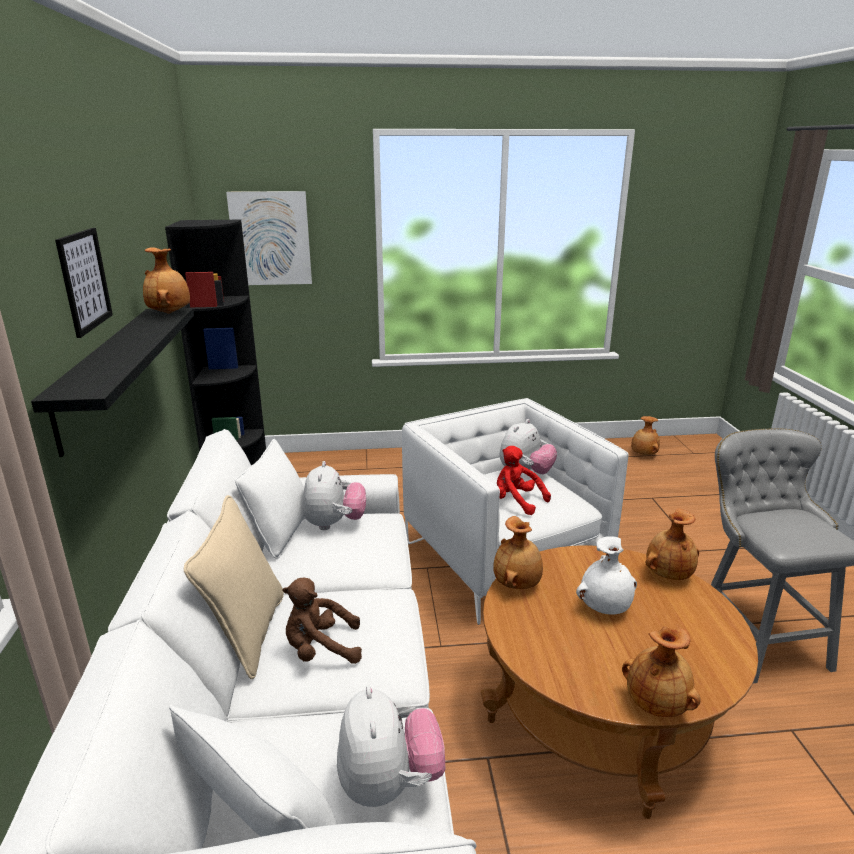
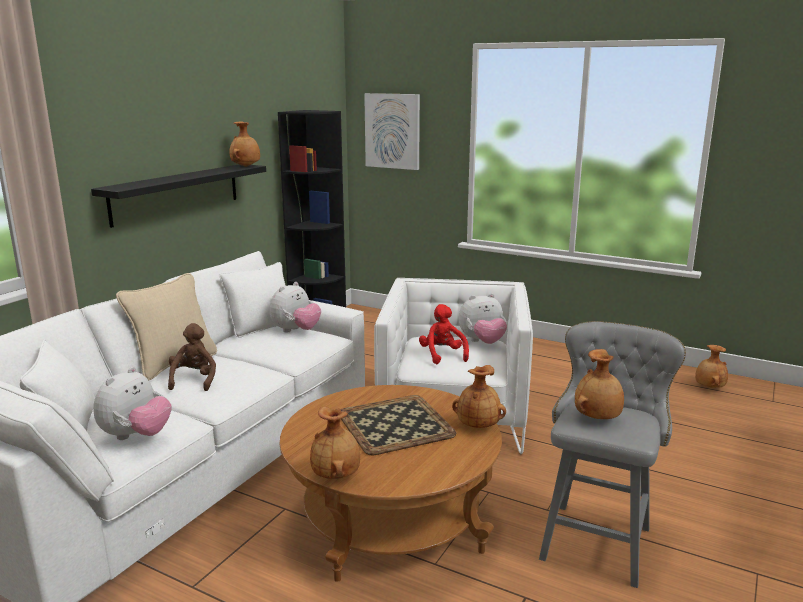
camera: 35 degrees right, 5 degrees down
picture [55,228,113,338] -> none
brown plush toy [282,577,362,664] -> brown plush toy turned 60 degrees clockwise [168,323,216,391]
brown vase [493,516,543,589] -> brown vase moved to [575,349,624,419]
white vase [576,536,637,615] -> tray [340,395,456,456]

